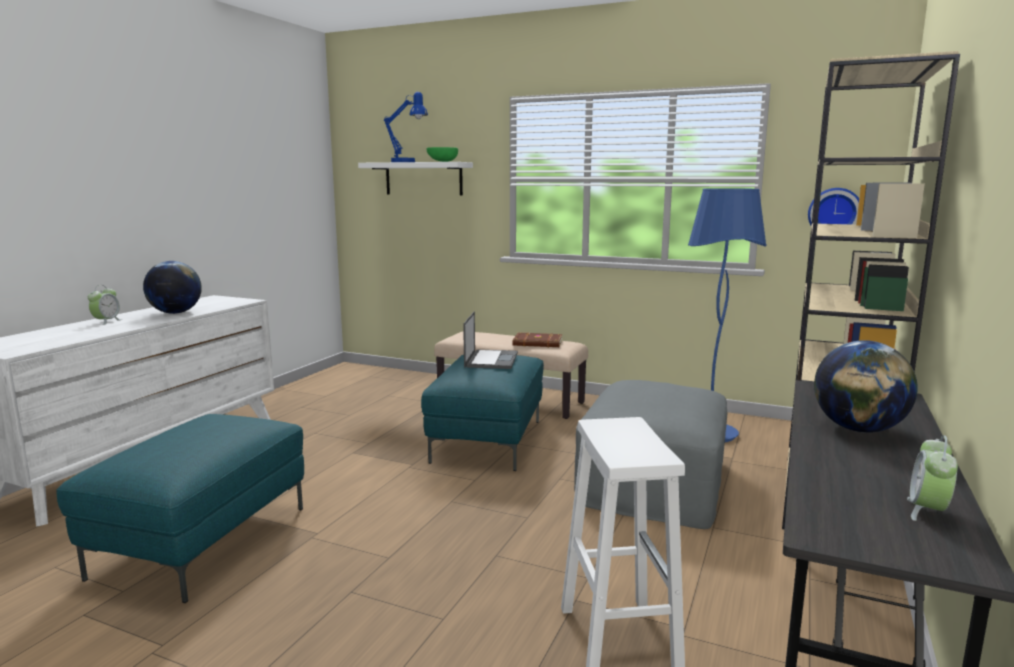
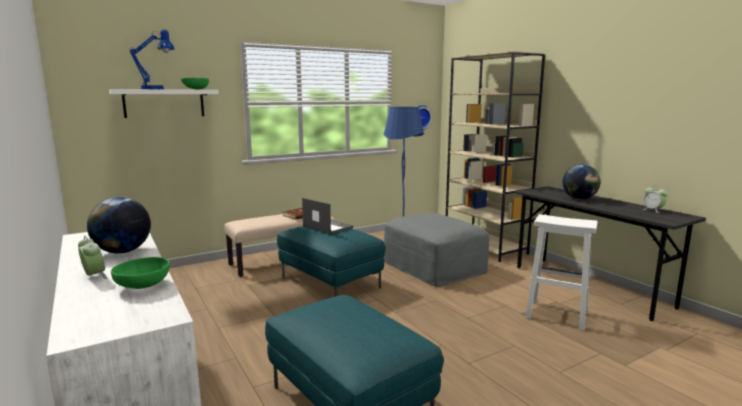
camera: 55 degrees left, 0 degrees up
none -> green bowl [111,257,170,289]

